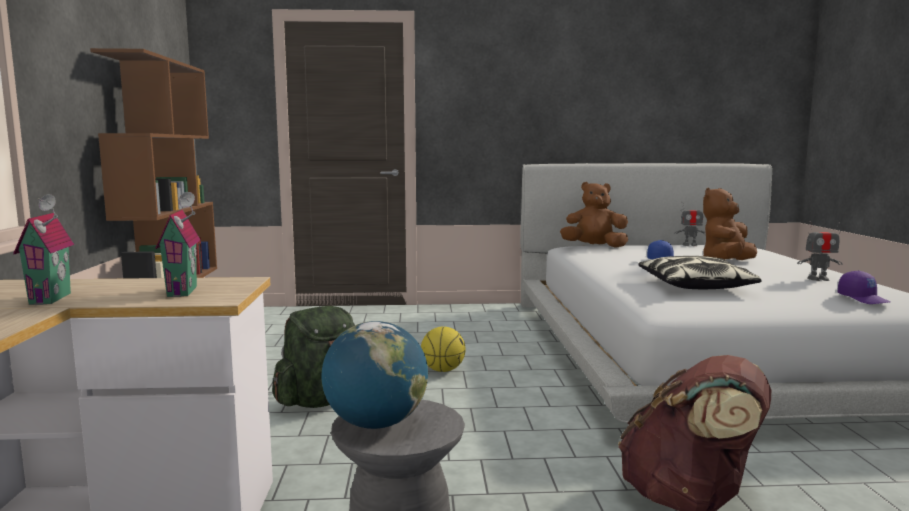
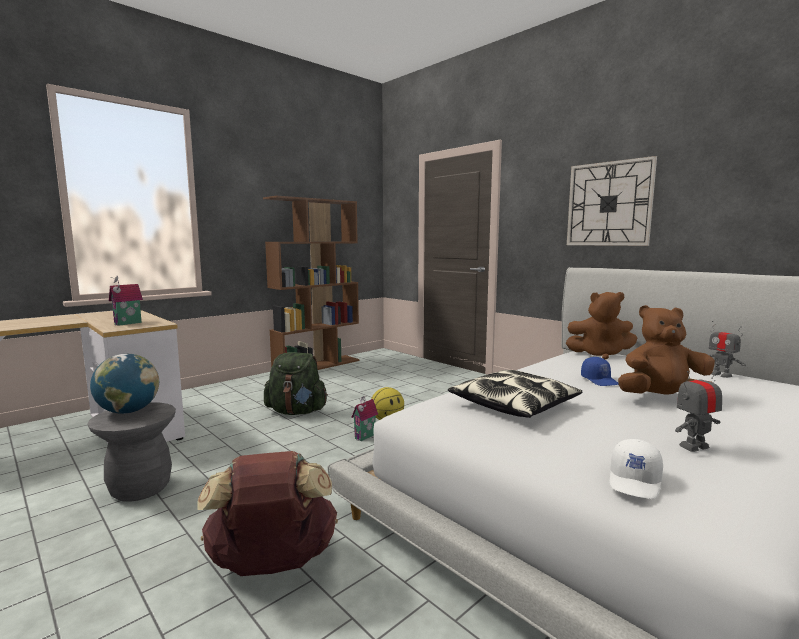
camera: 50 degrees right, 0 degrees up
toy house [13,194,74,305] -> toy house moved to [351,396,378,441]
brown plush toy [560,182,628,248] -> brown plush toy turned 135 degrees clockwise [566,292,637,360]
toy robot [797,221,843,281] -> toy robot turned 105 degrees clockwise [675,365,722,452]
purple cap [838,271,890,304] -> white cap [610,439,663,499]
none -> wall clock [567,156,657,246]

